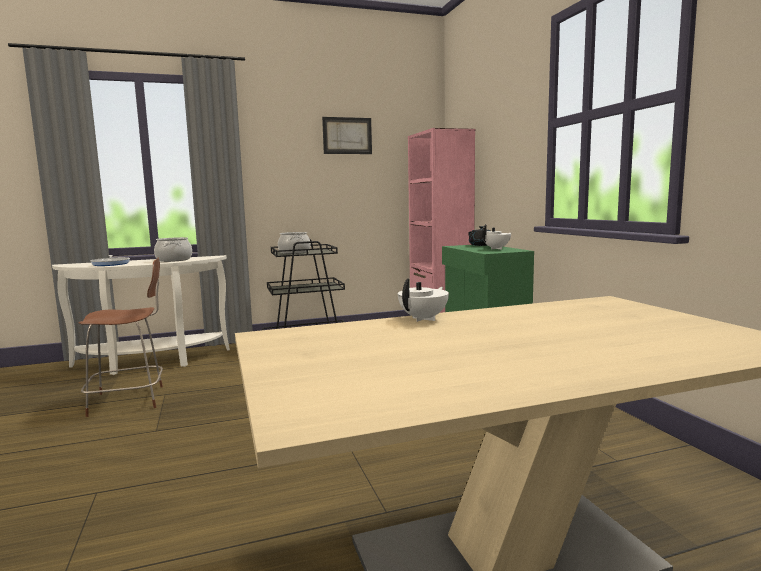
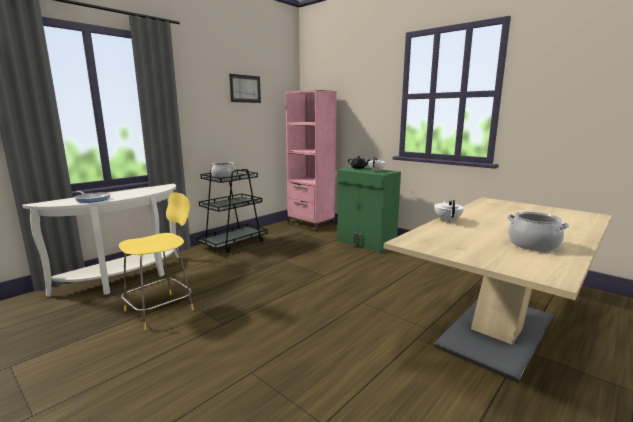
camera: 30 degrees left, 5 degrees up
brown stool [79,258,163,417] -> yellow stool [119,192,194,330]
cooking pot [154,237,192,262] -> cooking pot moved to [507,211,569,251]

